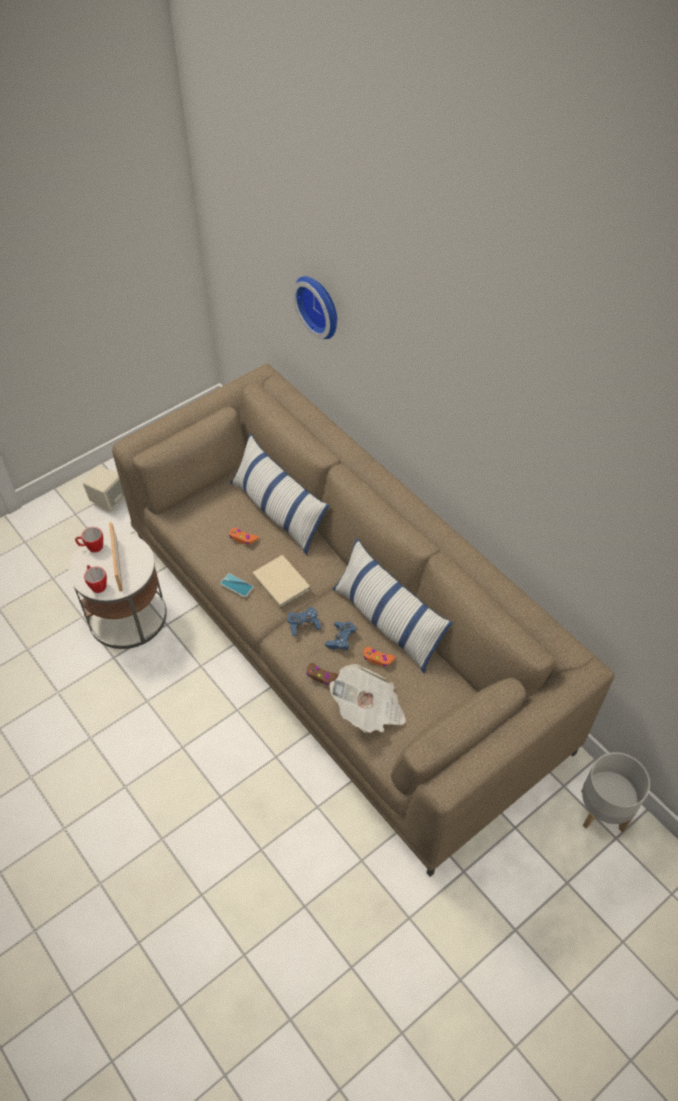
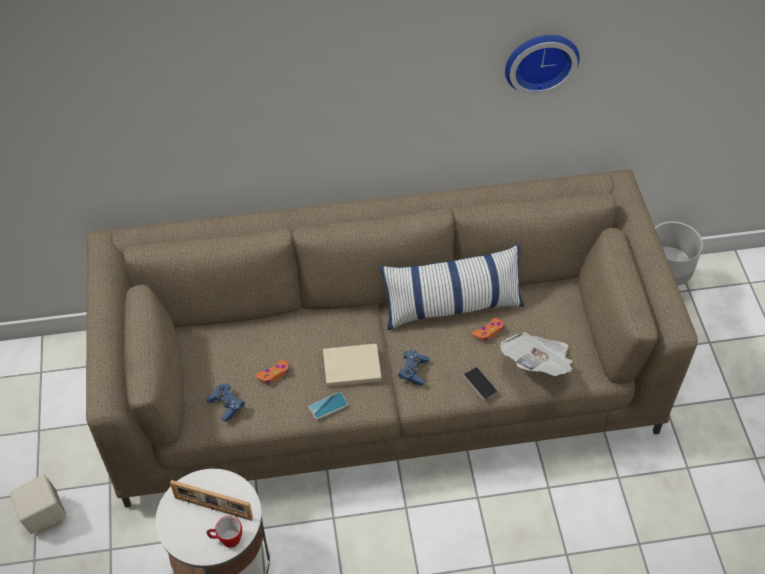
camera: 60 degrees left, 0 degrees up
mug [75,527,103,553] -> none
pillow [231,434,330,555] -> none
wall clock [292,276,337,339] -> wall clock moved to [505,35,580,95]
brown game controller [306,663,339,685] -> phone [464,367,498,400]
blue game controller [325,621,357,651] -> blue game controller moved to [206,383,245,422]

